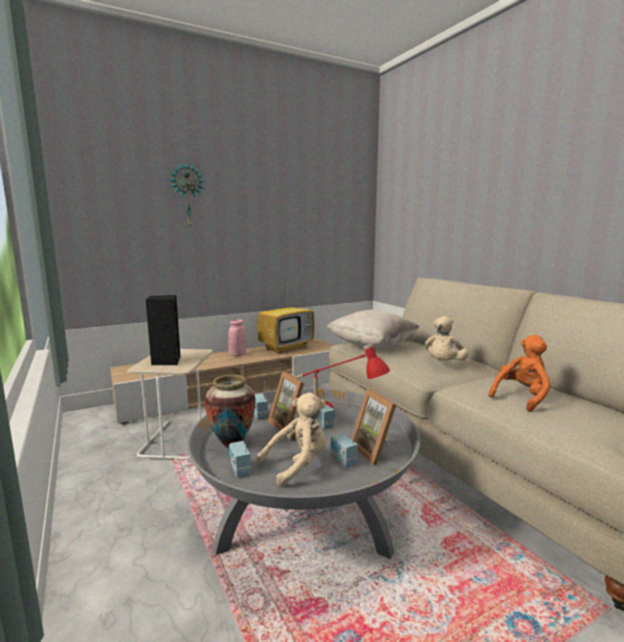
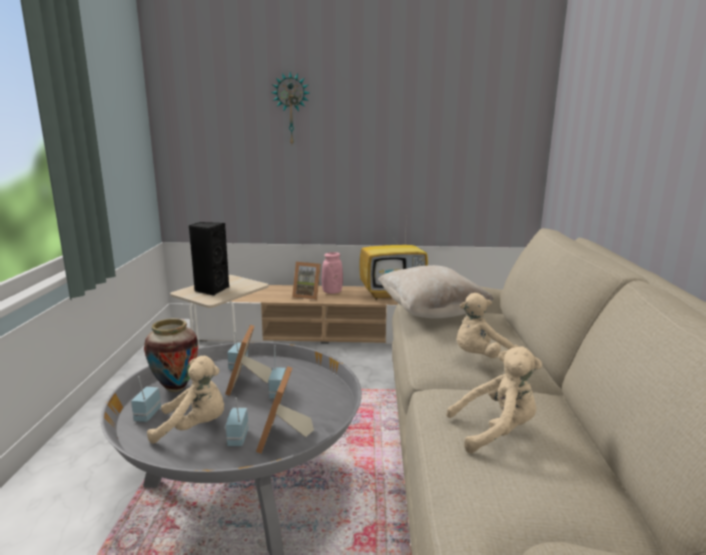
camera: 30 degrees right, 5 degrees up
red table lamp [295,344,390,409] -> none
orange plush toy [488,334,551,412] -> beige plush toy [446,347,542,453]
none -> picture frame [292,262,321,300]

